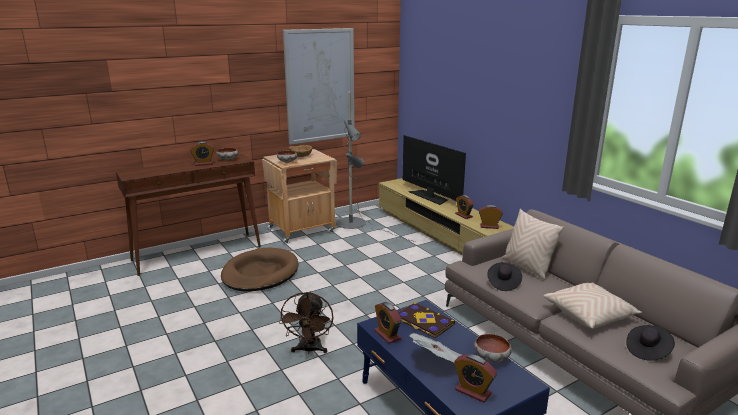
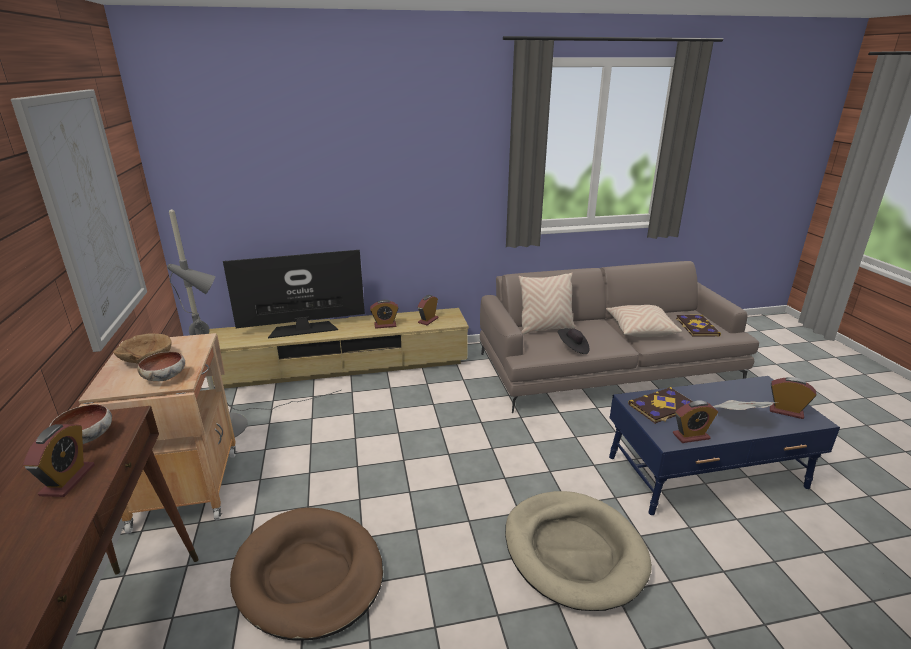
camera: 70 degrees left, 5 degrees up
brown fan [279,291,334,354] -> beige dog bed [505,491,652,611]
alarm clock [454,354,497,403] -> alarm clock turned 120 degrees counterclockwise [770,377,816,419]
bowl [474,334,512,362] -> none
black hat [626,325,675,361] -> book [676,315,721,337]

